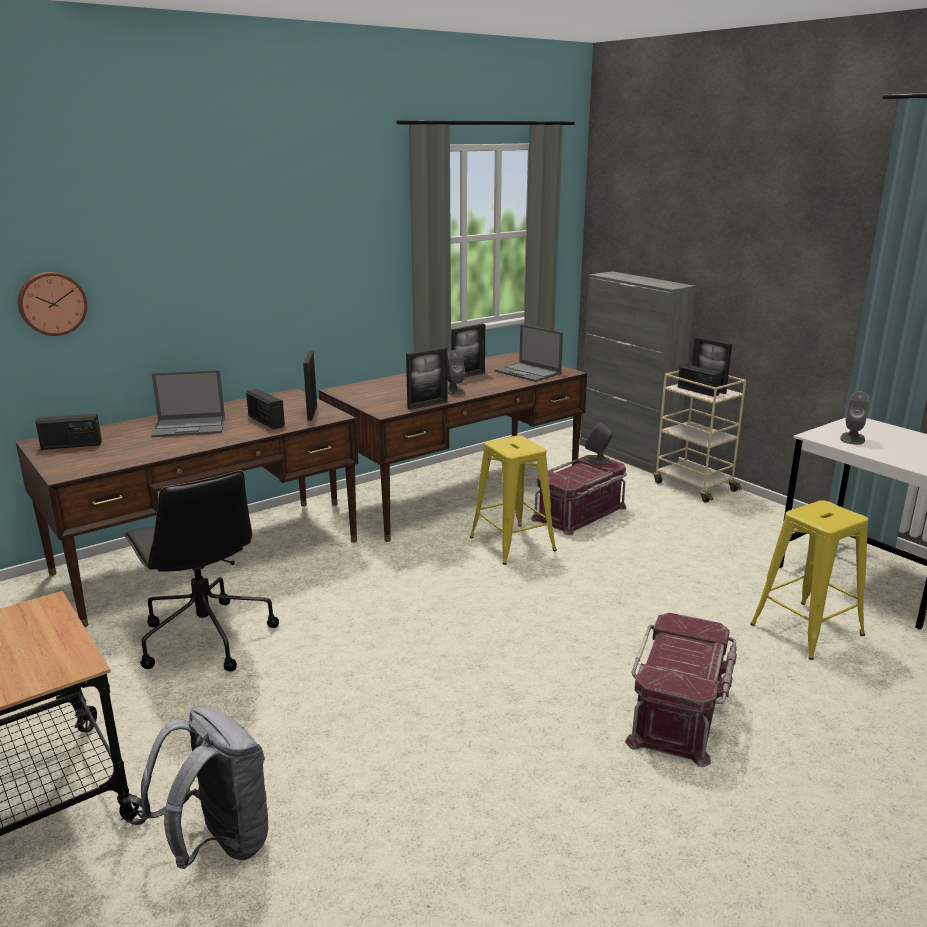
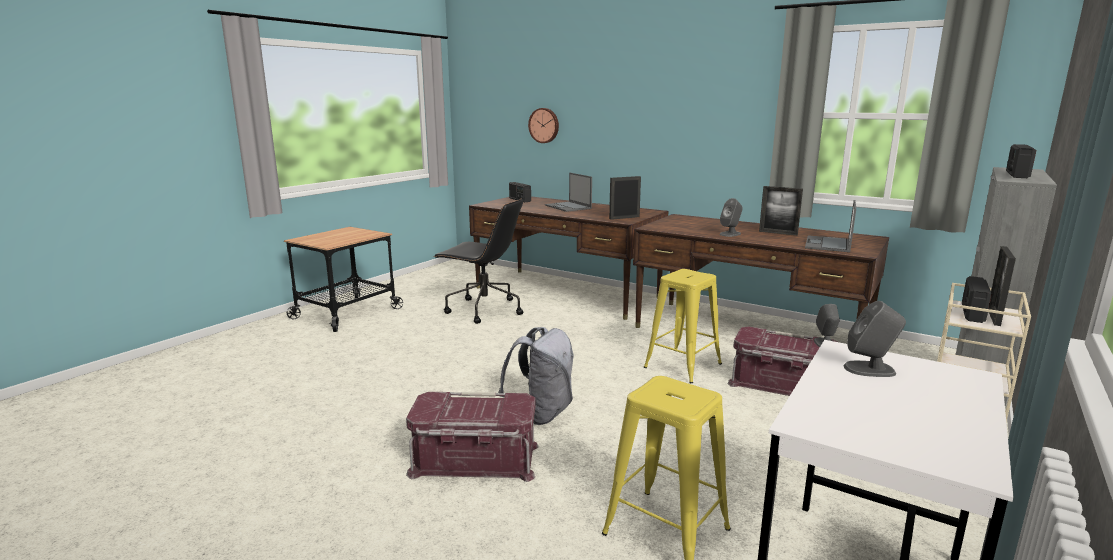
camera: 70 degrees right, 5 degrees down
black office chair [124,470,279,672] -> black office chair turned 105 degrees counterclockwise [433,198,523,324]
grey backpack [141,706,269,869] -> grey backpack moved to [498,327,574,425]
radio [246,389,285,429] -> radio moved to [1006,144,1037,178]
picture frame [406,347,448,410] -> none

